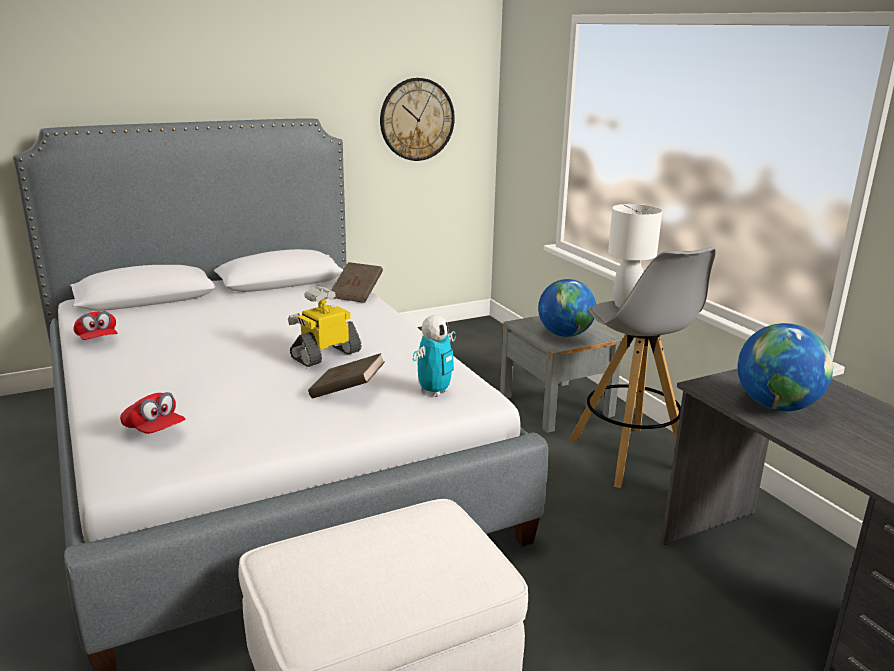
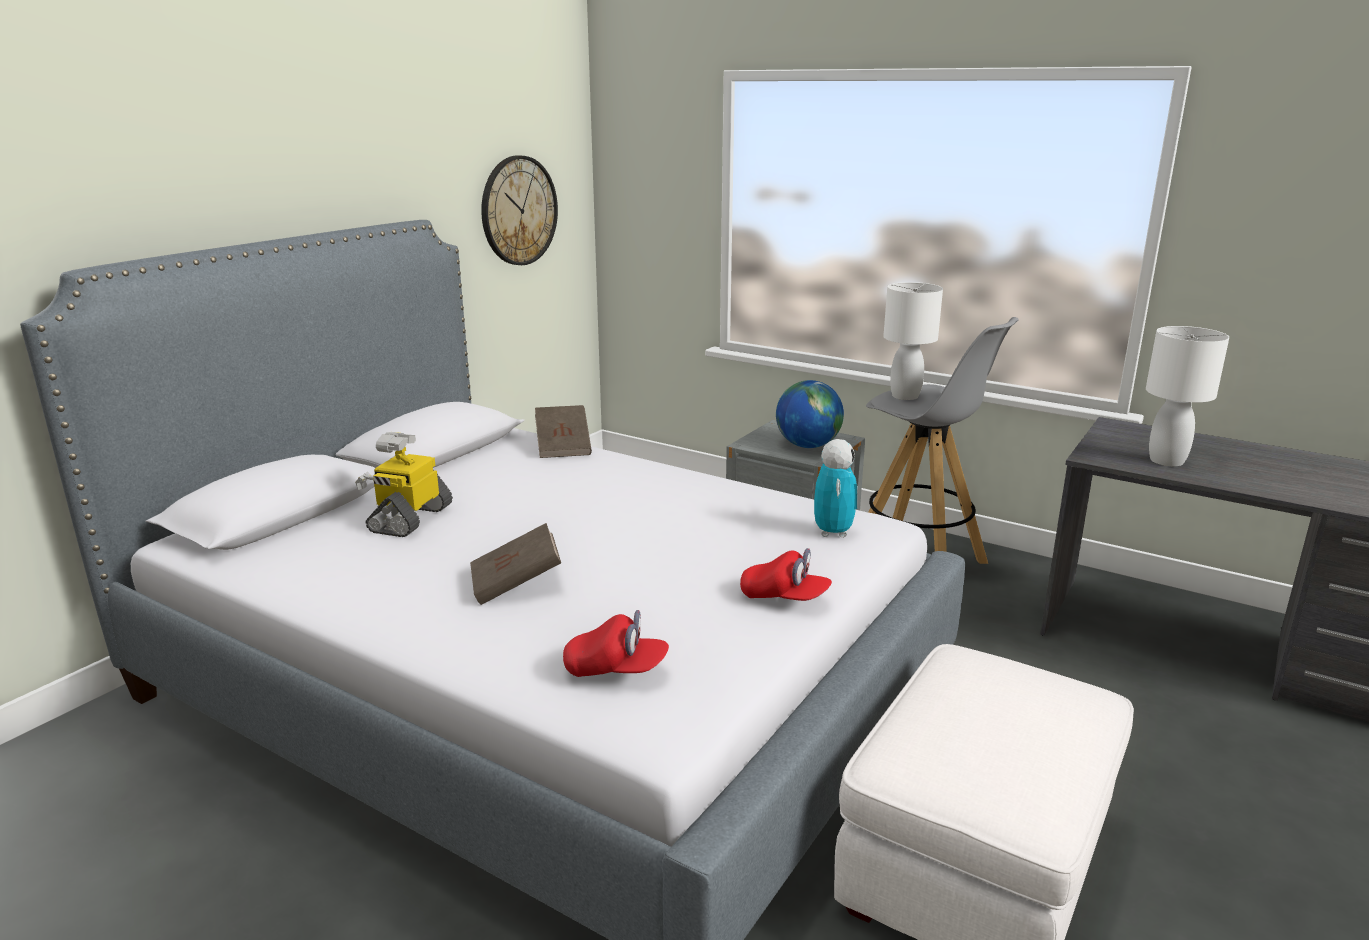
camera: 30 degrees left, 0 degrees up
red cap [73,311,117,340] -> red cap moved to [740,548,832,601]
toy robot [288,286,362,367] -> toy robot moved to [355,432,453,537]
brown book [308,353,385,399] -> brown book moved to [470,523,561,605]
globe [738,323,833,411] -> white table lamp [1146,326,1229,466]

